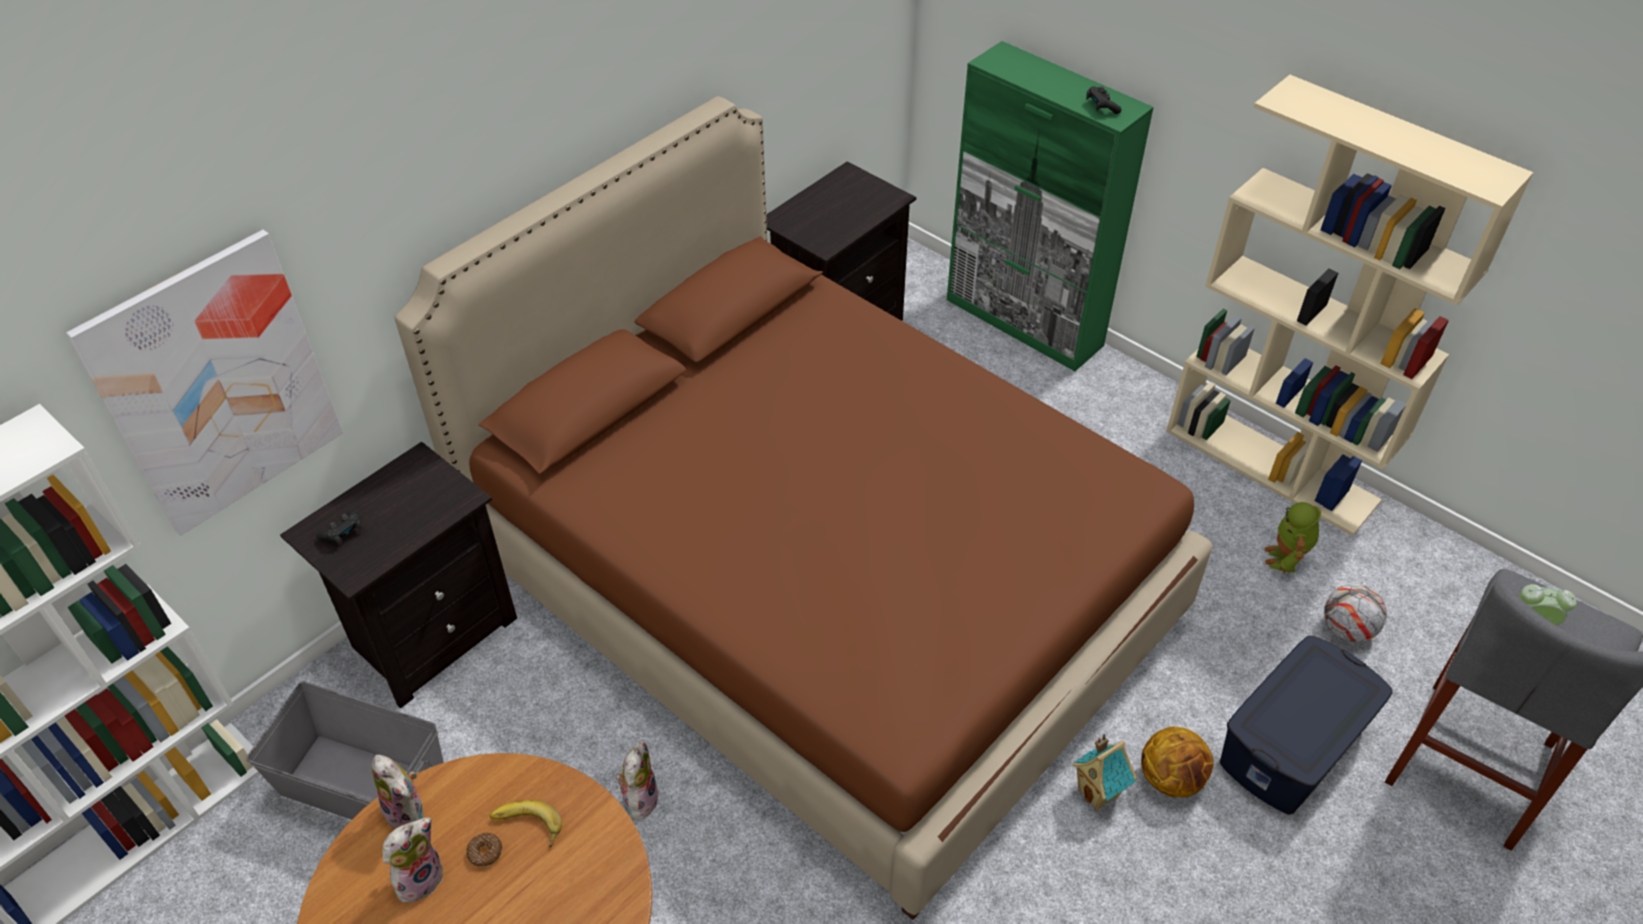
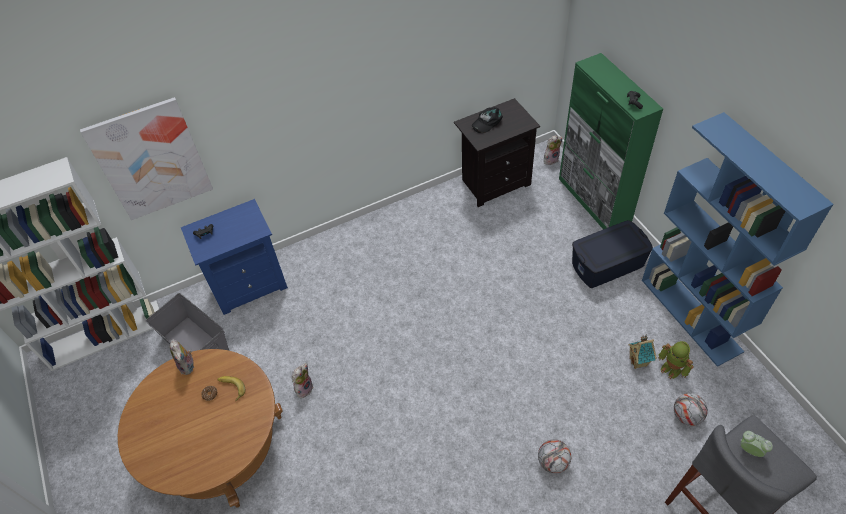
camera: 25 degrees right, 5 degrees up
black nightstand [280,442,517,709] -> blue nightstand [181,199,288,315]
plush toy [382,817,444,904] -> plush toy moved to [544,135,563,165]
brown bed [395,96,1213,920] -> none
toy house [1073,734,1137,811] -> toy house moved to [628,334,657,369]
basketball [1141,727,1214,798] -> football [538,439,571,474]
beige bookcase [1166,75,1534,536] -> blue bookcase [642,112,834,367]
blue storage box [1220,635,1392,815] -> blue storage box moved to [572,220,653,288]
toy robot [1264,502,1321,574] -> toy robot turned 75 degrees counterclockwise [658,341,694,379]
none -> black cap [472,107,503,133]

